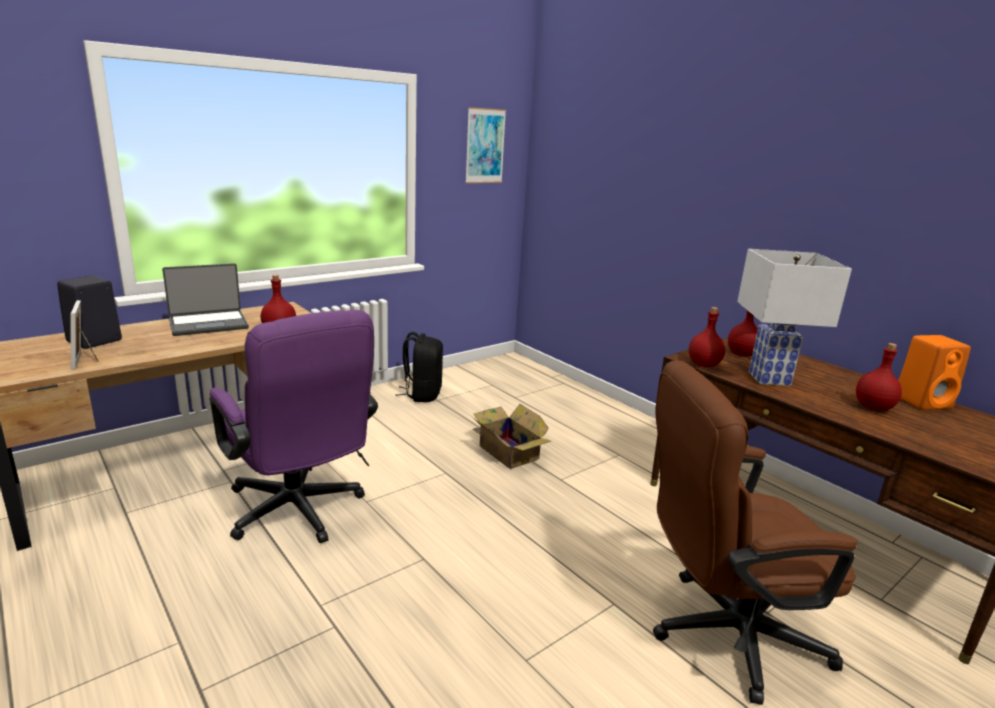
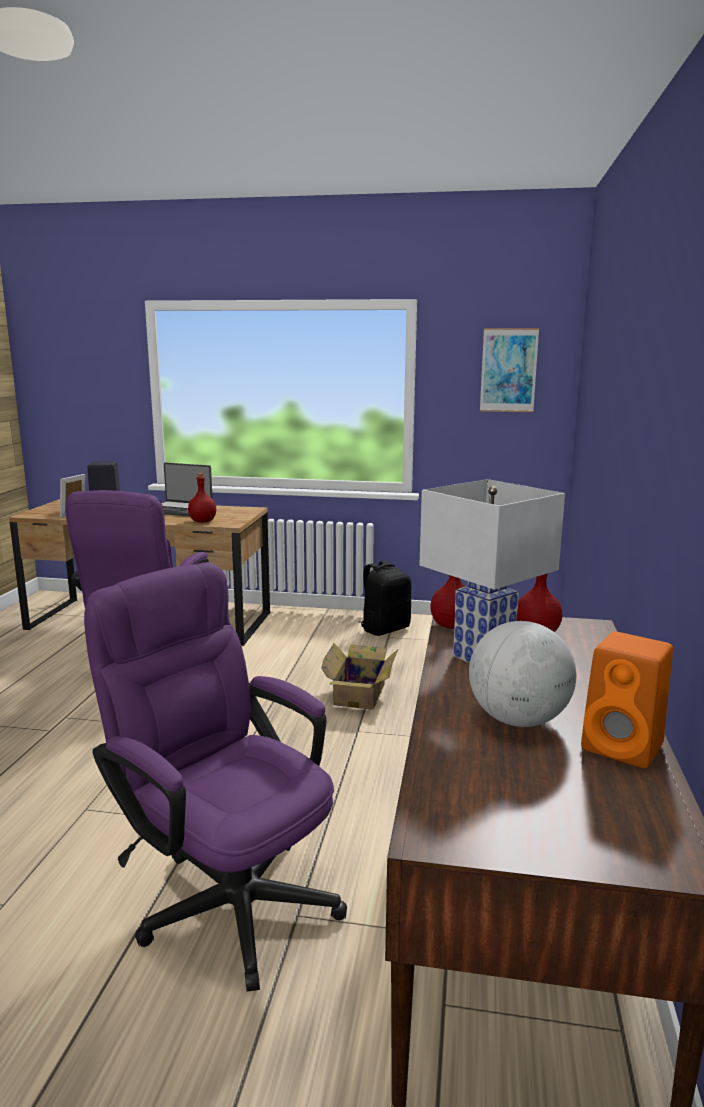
camera: 50 degrees right, 5 degrees down
brown office chair [653,360,858,705] -> purple office chair [84,562,347,992]
red bottle [856,343,902,411] -> globe [469,621,576,727]

